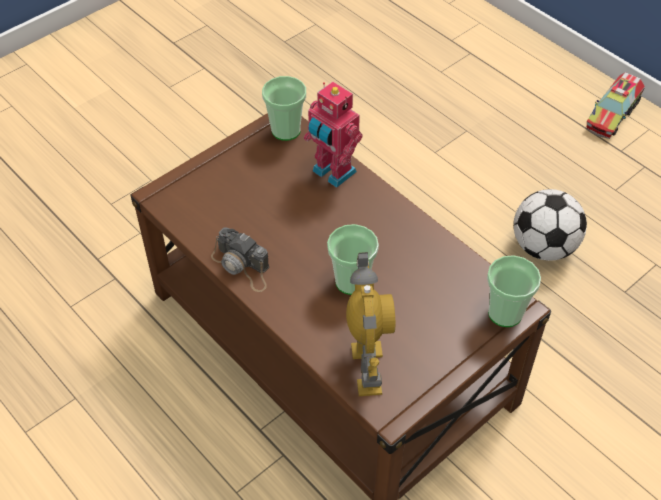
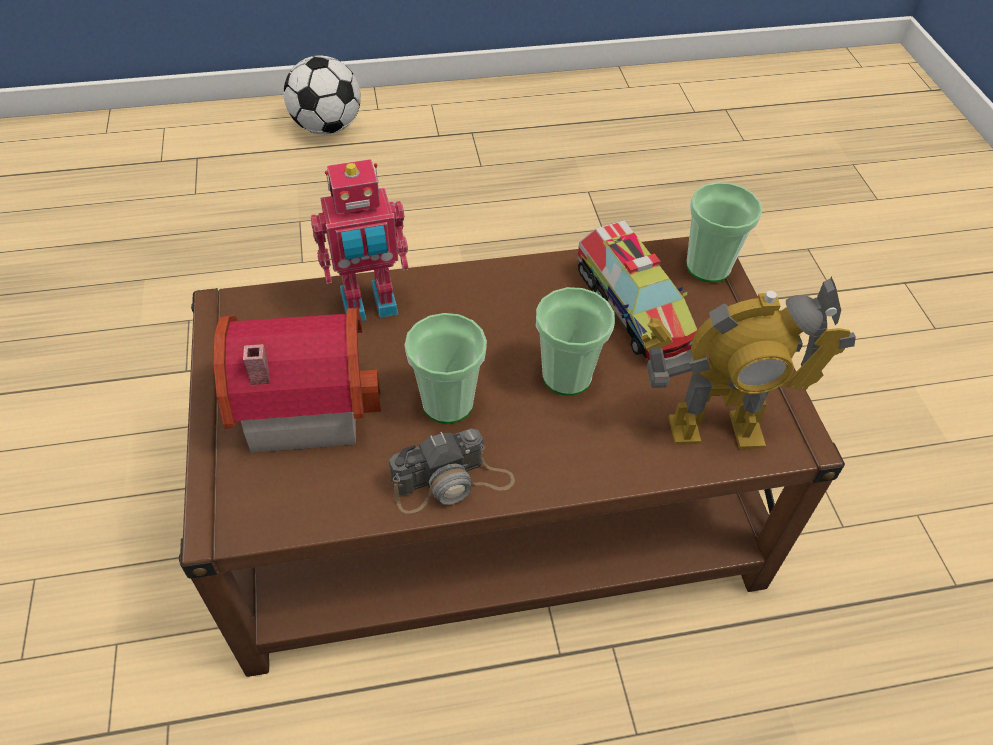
camera: 60 degrees left, 0 degrees up
cup [262,76,306,141] -> cup moved to [405,313,487,424]
toy robot [346,252,395,396] -> toy robot turned 150 degrees clockwise [642,276,856,449]
football [513,189,587,261] -> football moved to [284,55,361,135]
toy truck [586,72,645,139] -> toy truck moved to [577,220,698,361]
none -> toy house [214,307,381,453]

